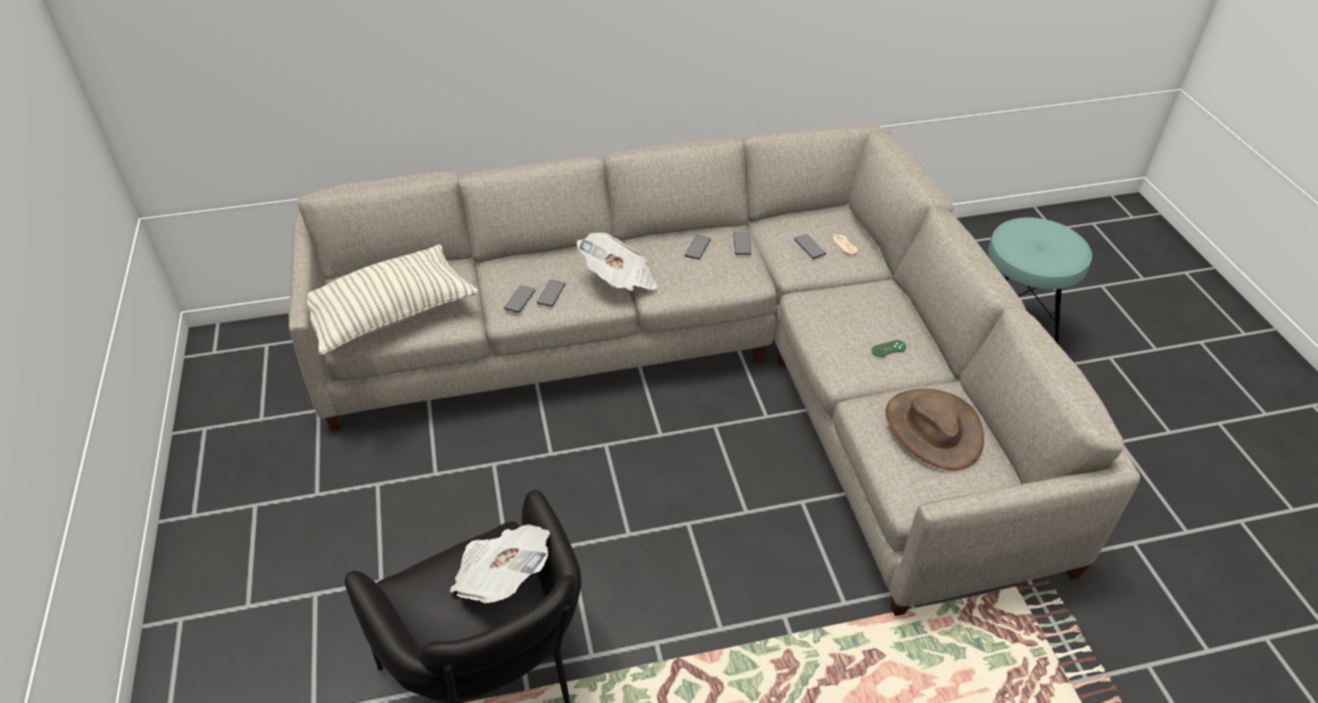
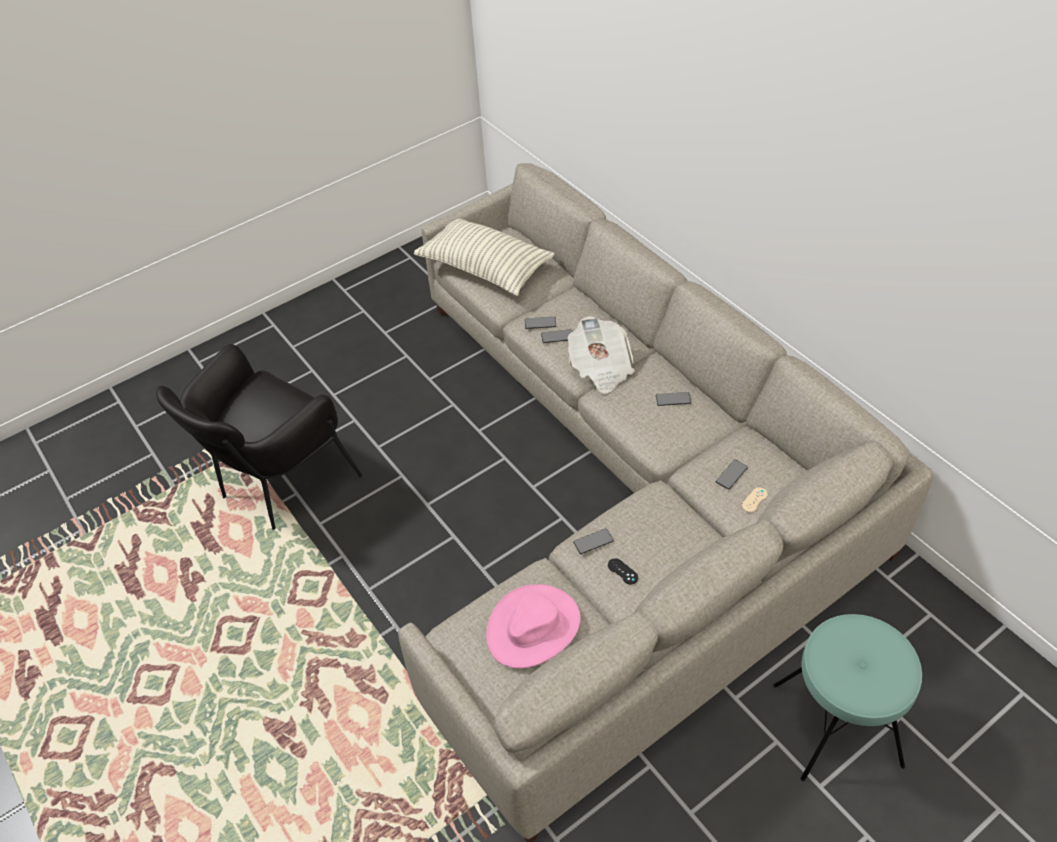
camera: 70 degrees right, 5 degrees up
newspaper [449,524,550,603] -> none
phone [733,232,751,255] -> phone moved to [573,528,614,554]
green game controller [871,340,906,357] -> black game controller [608,558,638,584]
brown hat [886,389,984,470] -> pink hat [486,584,581,668]

